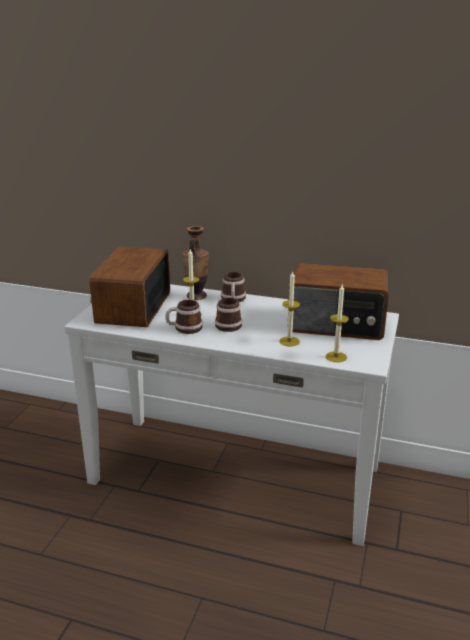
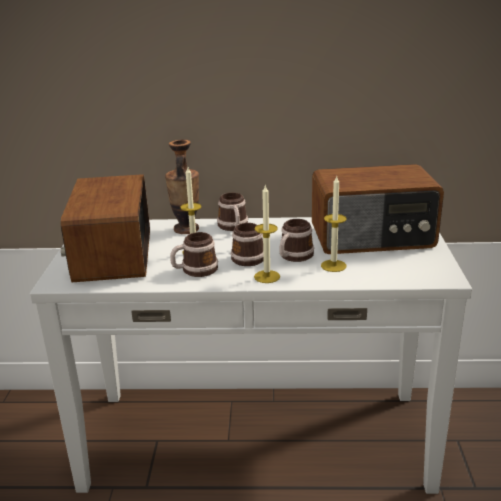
camera: 15 degrees left, 0 degrees up
candle [326,284,349,362] -> candle moved to [254,186,280,283]
none -> mug [279,219,314,262]

